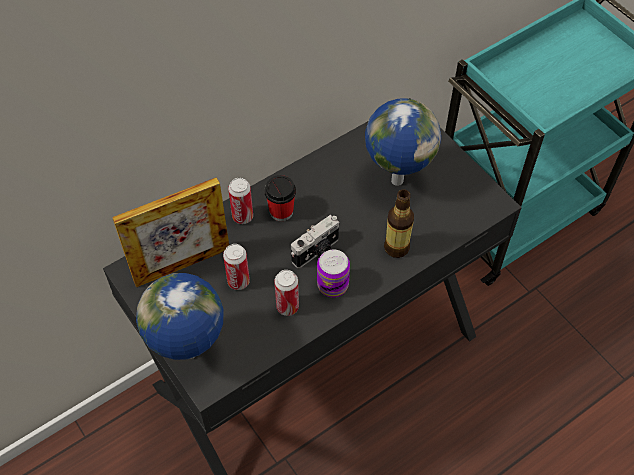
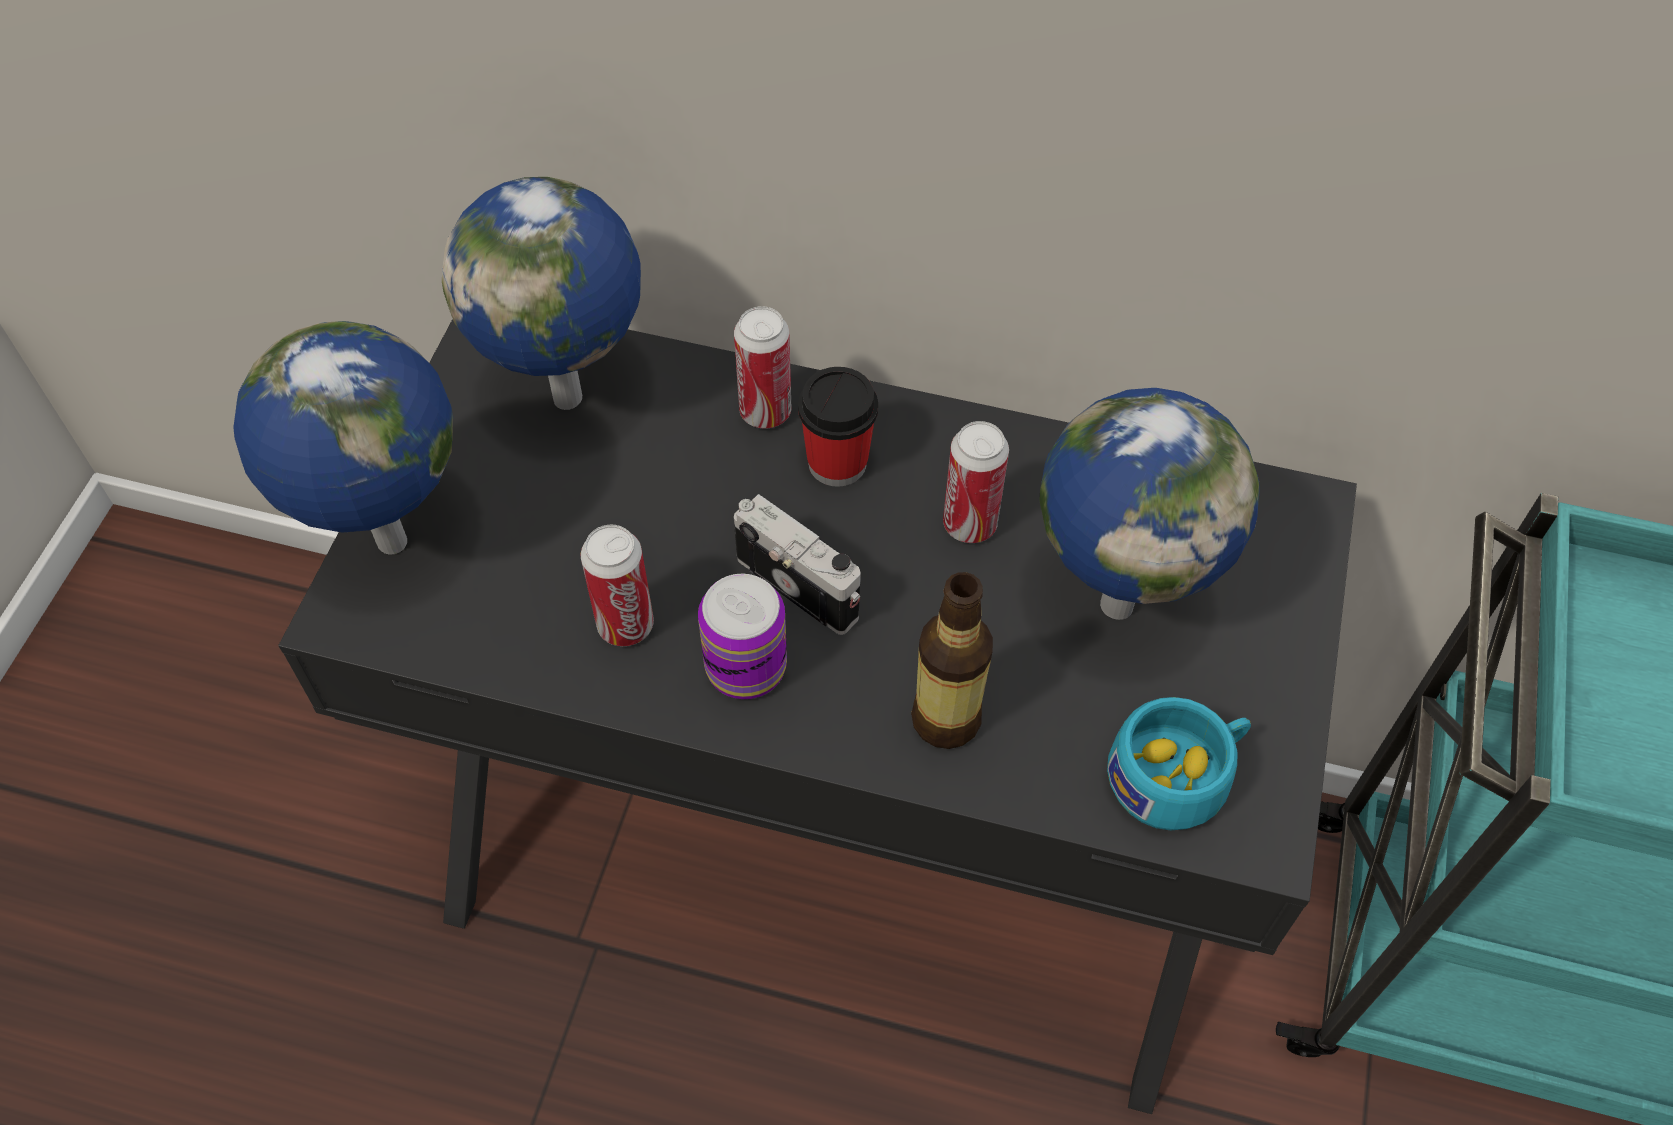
camera: 50 degrees right, 0 degrees up
picture frame [112,177,229,287] -> globe [442,177,641,410]
can [223,244,250,290] -> can moved to [943,421,1009,543]
camera [291,215,339,268] -> camera turned 150 degrees counterclockwise [734,494,861,635]
none -> turquoise cup [1107,697,1251,830]

